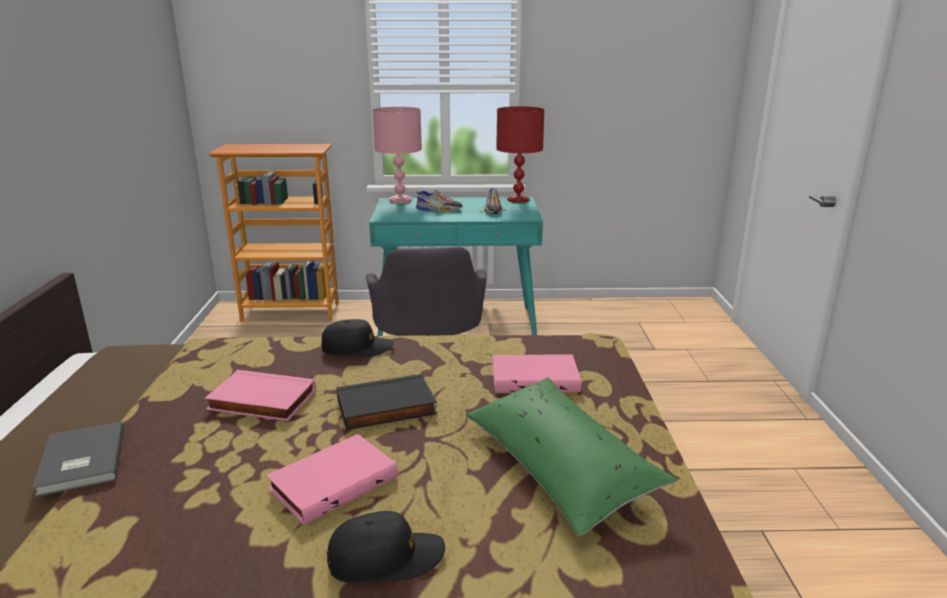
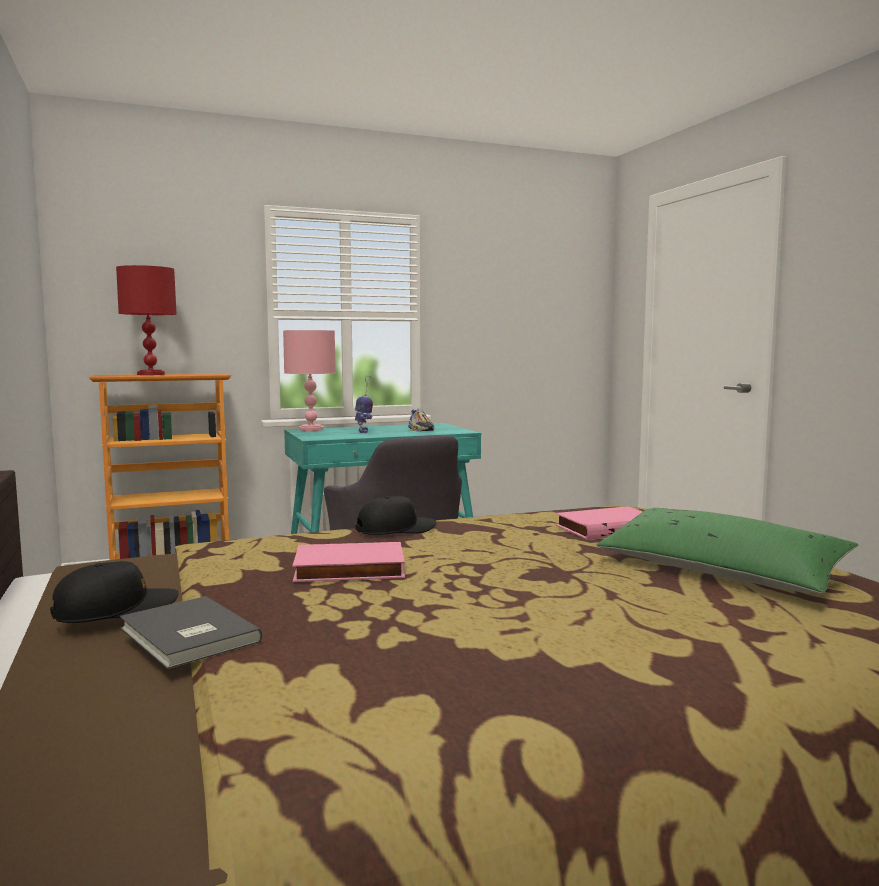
camera: 20 degrees left, 15 degrees down
pink book [266,434,398,525] -> none
black cap [327,511,445,584] -> black cap moved to [50,561,179,623]
black book [337,374,437,430] -> none
shoe [416,189,463,214] -> toy robot [355,376,373,433]
red table lamp [496,106,544,203] -> red table lamp moved to [116,265,177,375]

